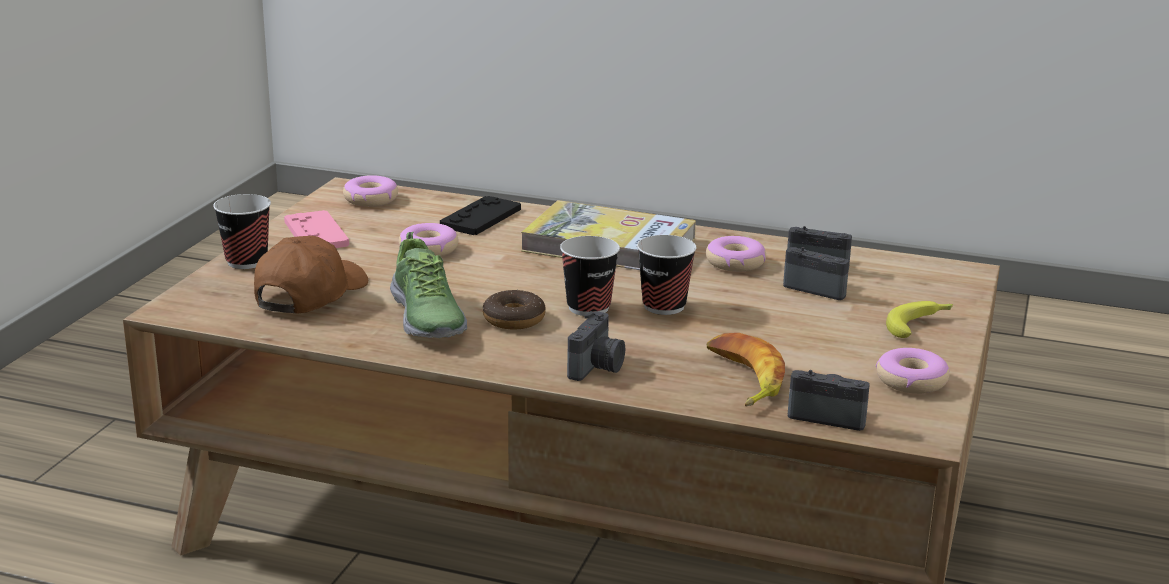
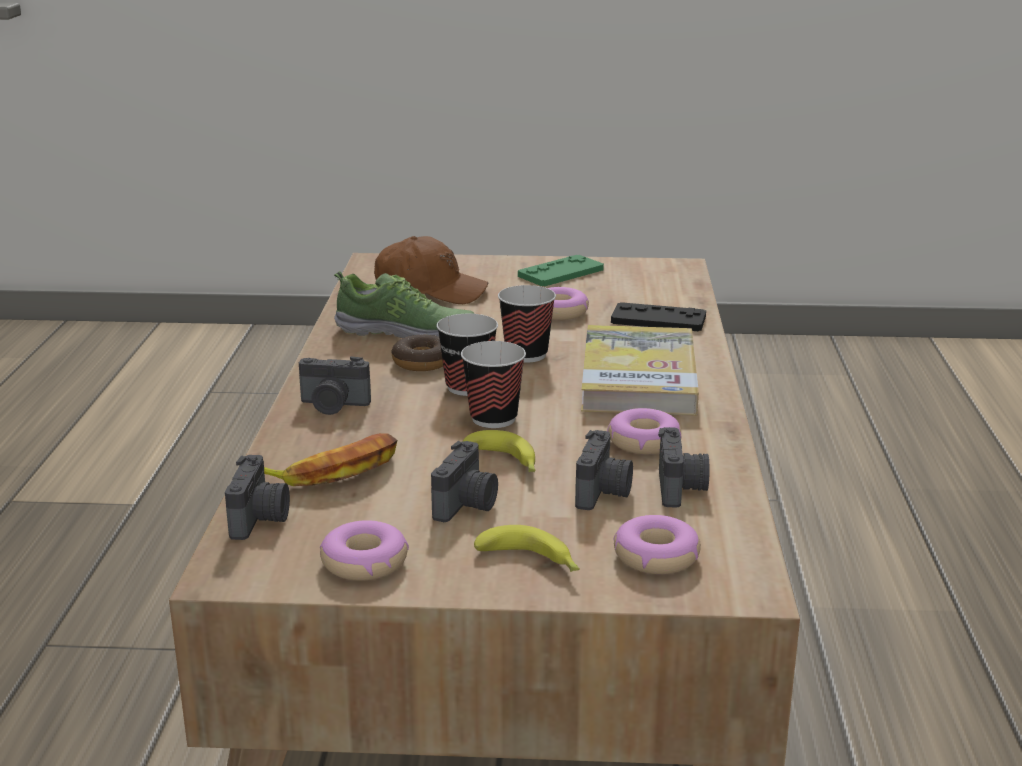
camera: 75 degrees right, 0 degrees up
cup [213,194,271,269] -> cup moved to [498,285,556,363]
pink game controller [284,210,349,248] -> green game controller [518,255,604,286]
donut [343,175,398,207] -> donut moved to [613,515,701,574]
shoe [390,231,467,338] -> shoe turned 135 degrees counterclockwise [334,271,474,338]
none -> camera [431,441,498,522]
none -> banana [463,430,536,472]

